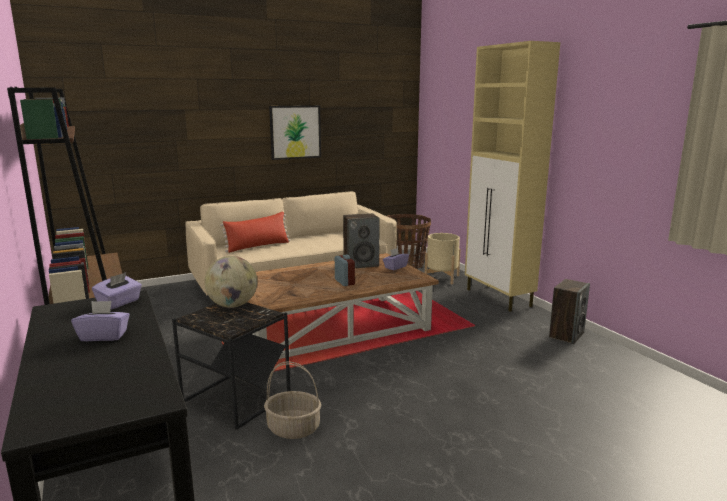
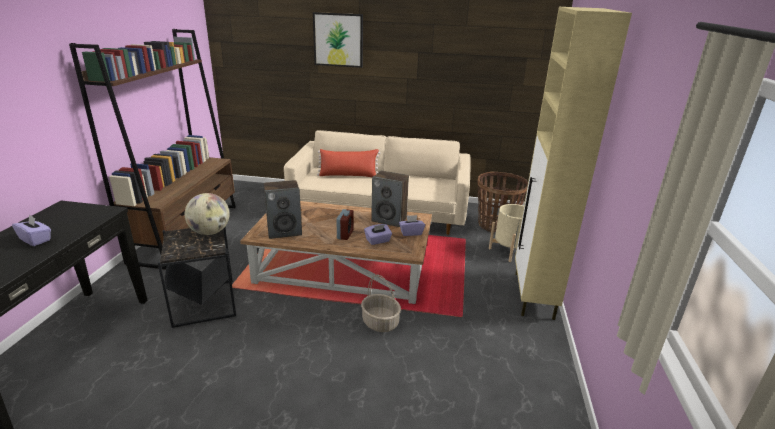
camera: 35 degrees right, 10 degrees up
purple tissue box [92,272,142,309] -> purple tissue box moved to [364,224,392,245]
basket [264,361,321,439] -> basket moved to [361,274,401,332]
picture [269,105,321,160] -> picture moved to [313,12,363,68]
speaker [549,279,590,344] -> speaker moved to [264,180,302,239]

